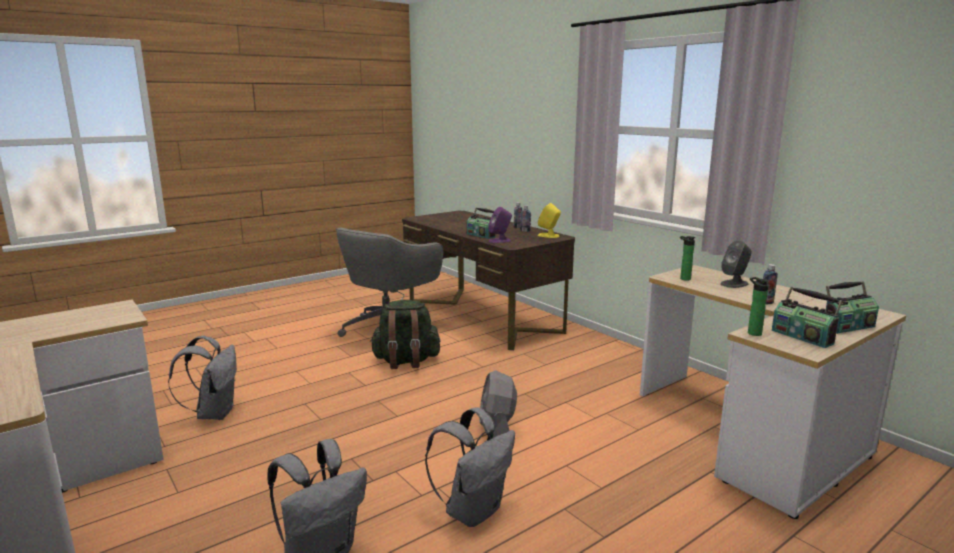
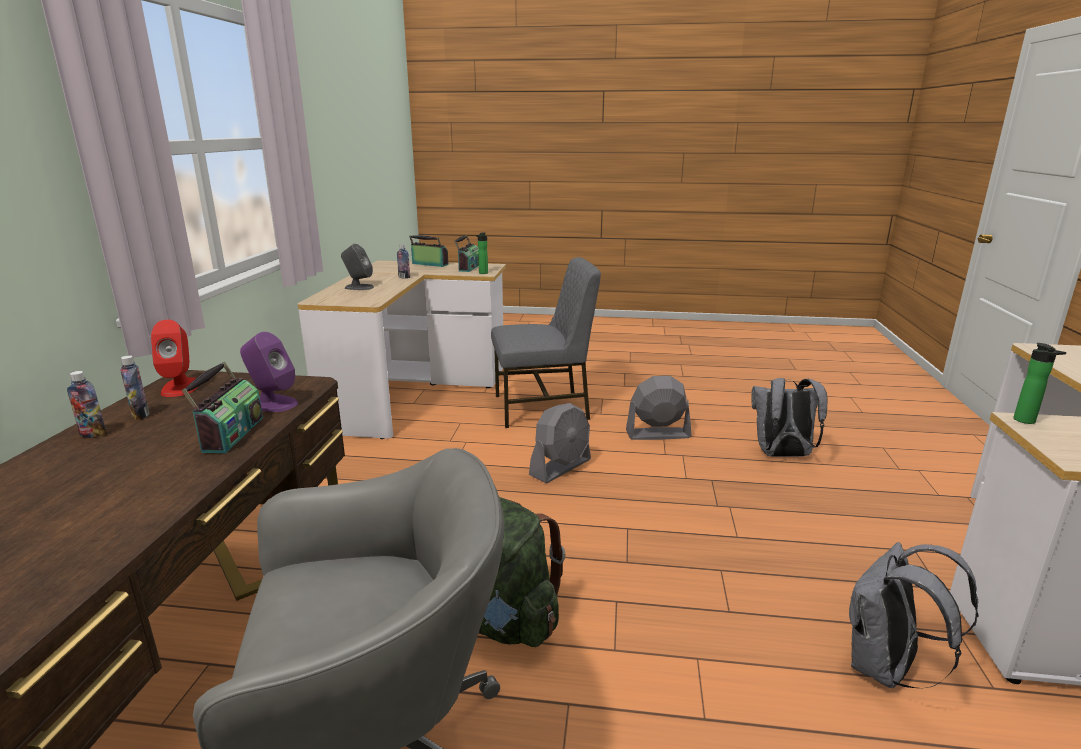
camera: 135 degrees left, 5 degrees up
grey backpack [425,407,515,527] -> grey fan [626,376,692,440]
yellow speaker [538,203,561,238] -> red speaker [151,320,197,397]
bottle [680,236,695,281] -> bottle moved to [1014,343,1067,424]
none -> grey chair [491,257,601,428]

